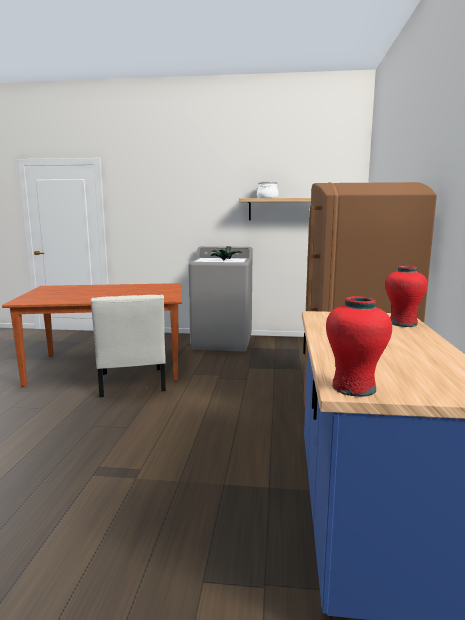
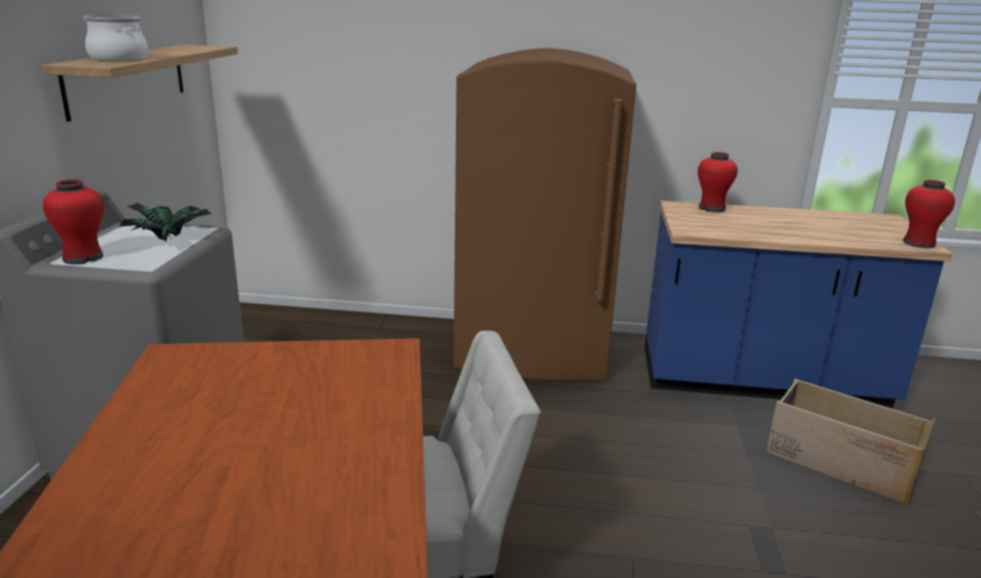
camera: 90 degrees left, 10 degrees up
none -> red vase [43,179,104,264]
none -> crate [766,379,936,507]

